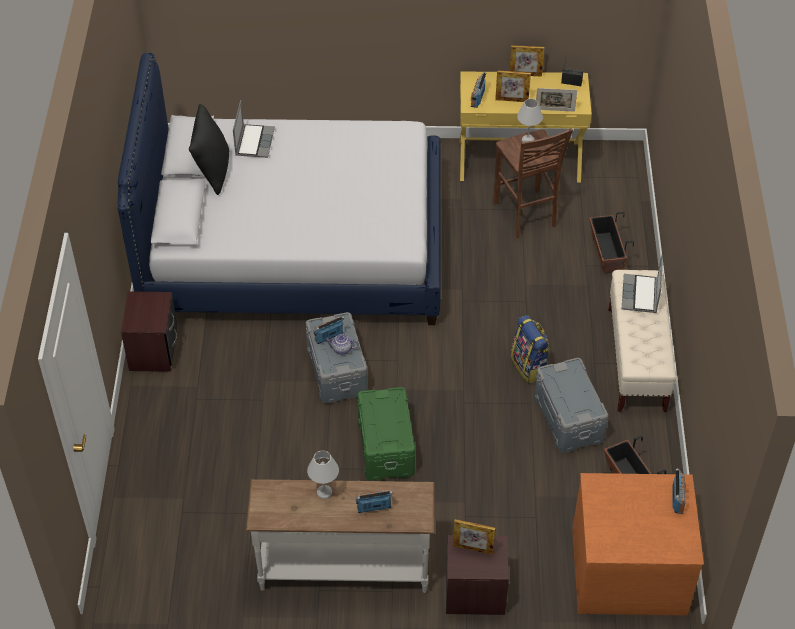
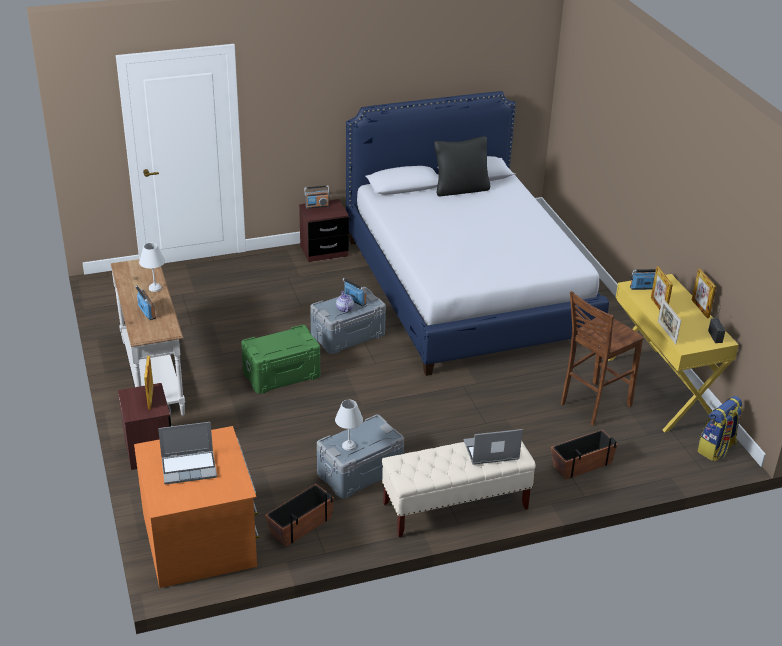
camera: 70 degrees right, 15 degrees down
laptop [233,100,275,158] -> laptop moved to [158,422,217,484]
backpack [511,315,550,383] -> backpack moved to [697,396,743,461]
white table lamp [517,99,543,142] -> white table lamp moved to [335,400,363,451]
radio [672,468,686,514] -> radio moved to [304,186,329,209]

